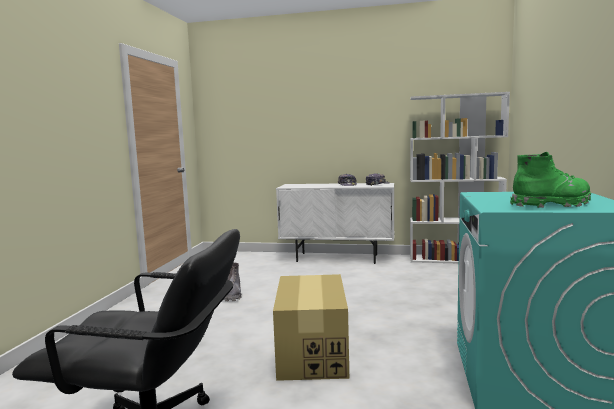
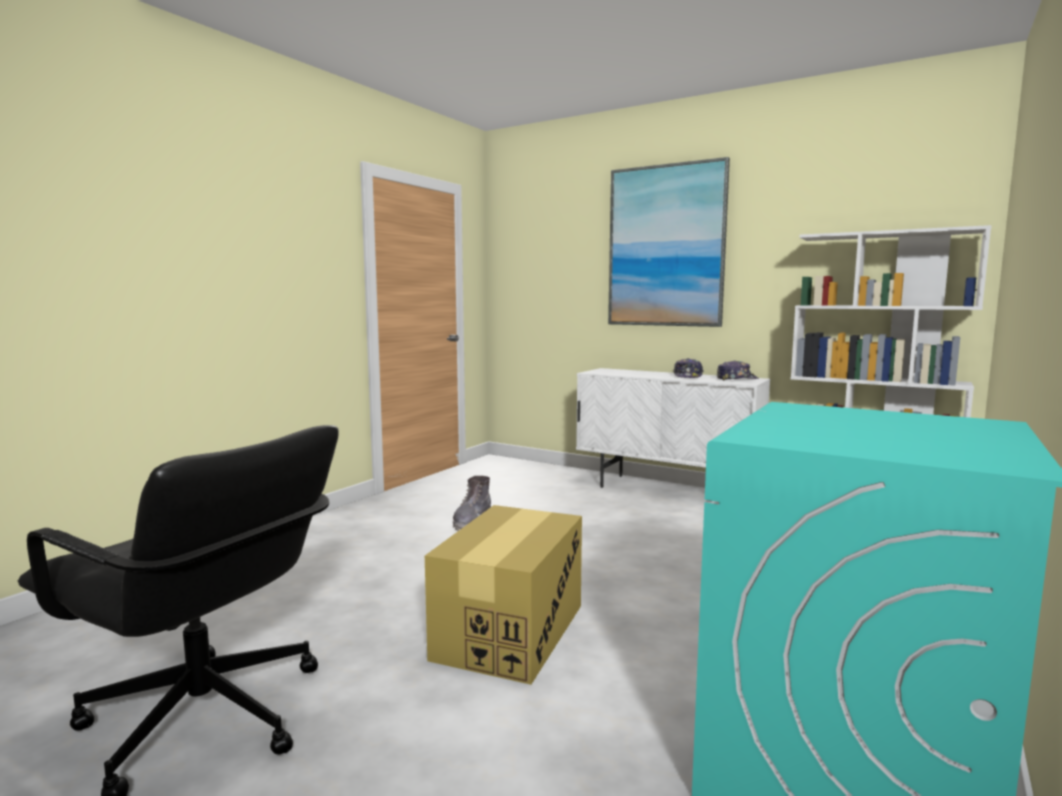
camera: 20 degrees right, 0 degrees up
green boot [510,152,591,208] -> none
none -> picture [608,157,730,327]

